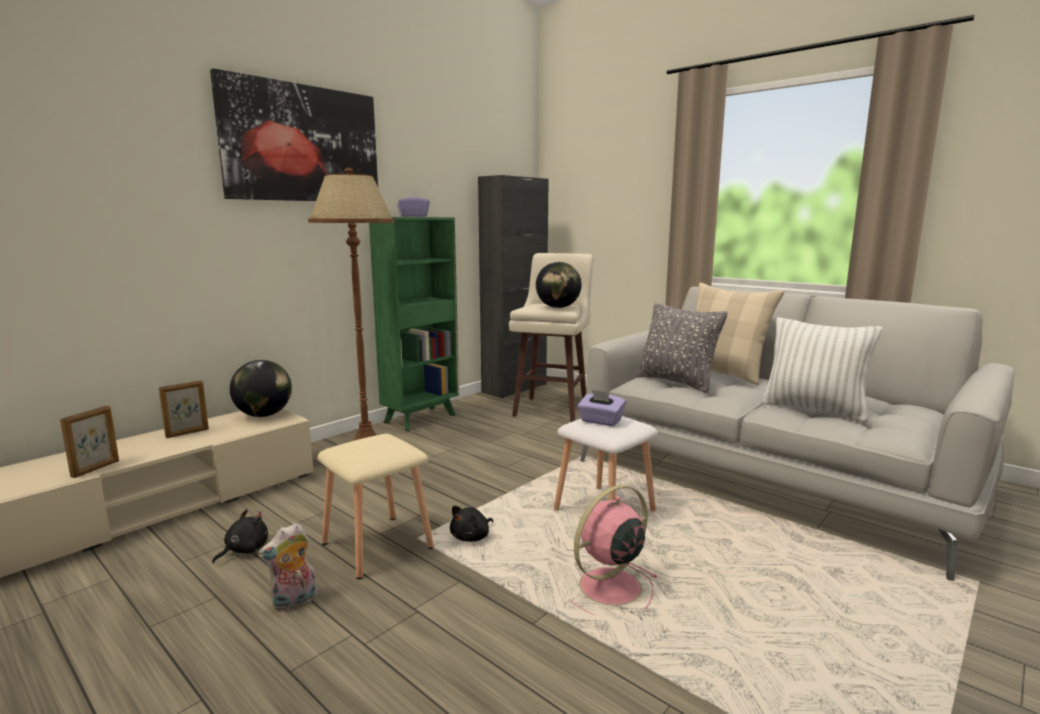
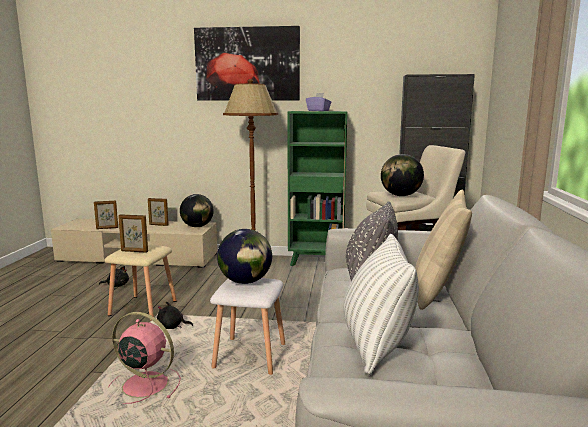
camera: 55 degrees right, 0 degrees up
plush toy [258,523,317,611] -> none
purple tissue box [578,390,626,426] -> globe [217,229,272,284]
none -> picture frame [118,214,148,253]

